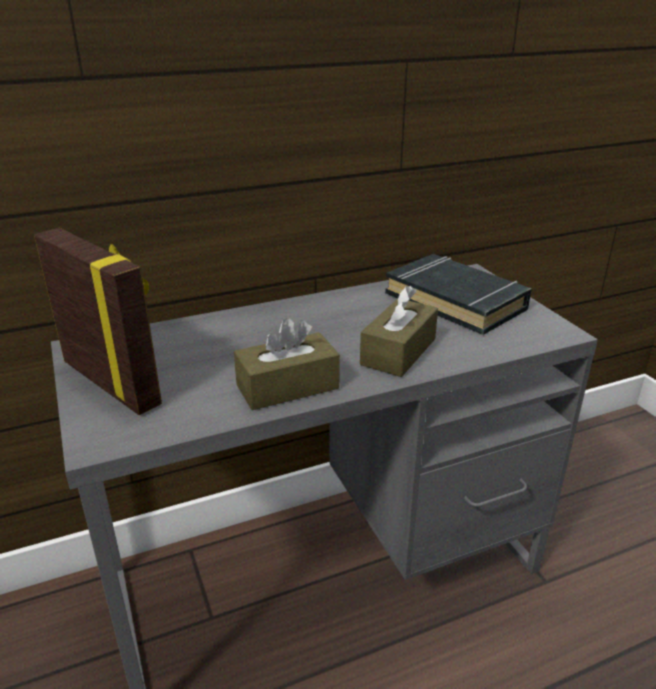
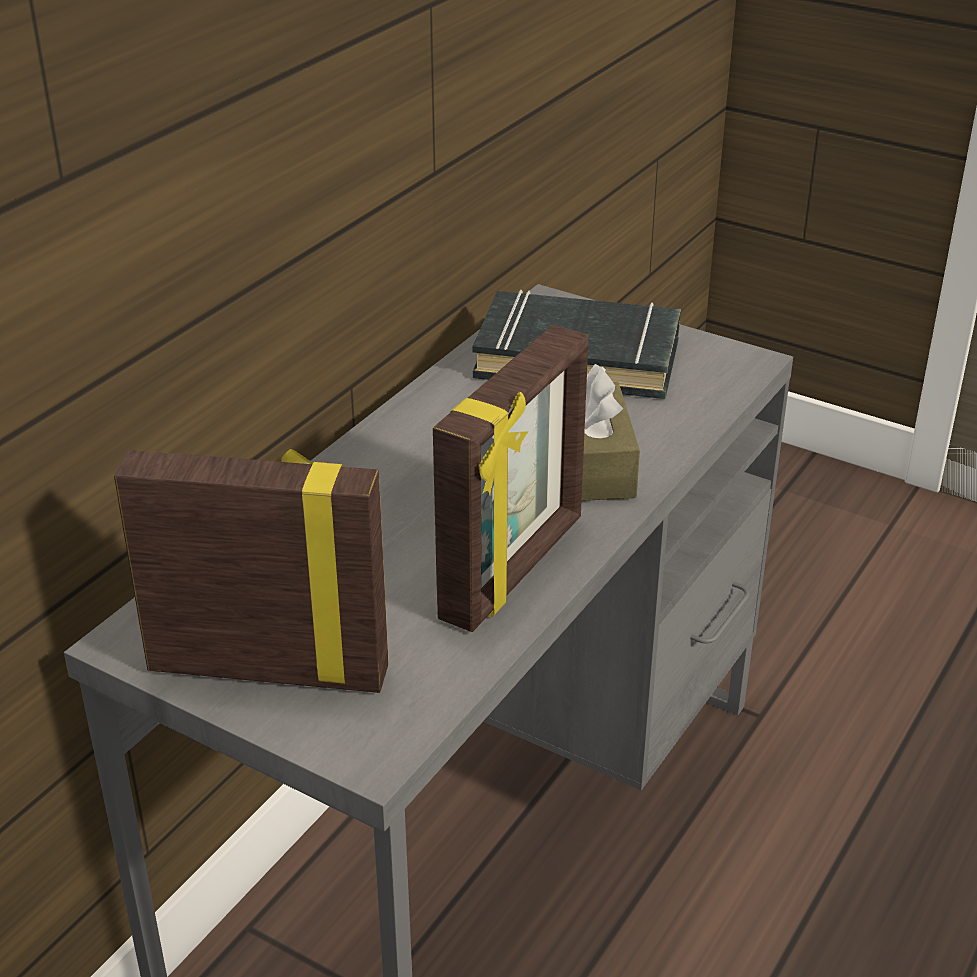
camera: 35 degrees left, 5 degrees up
brown tissue box [234,318,340,410] -> picture frame [433,325,588,632]

